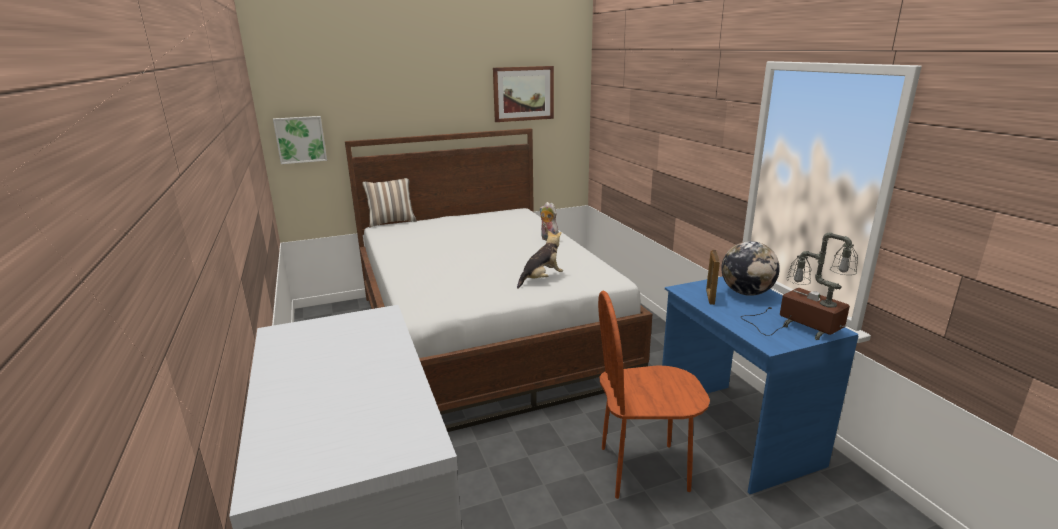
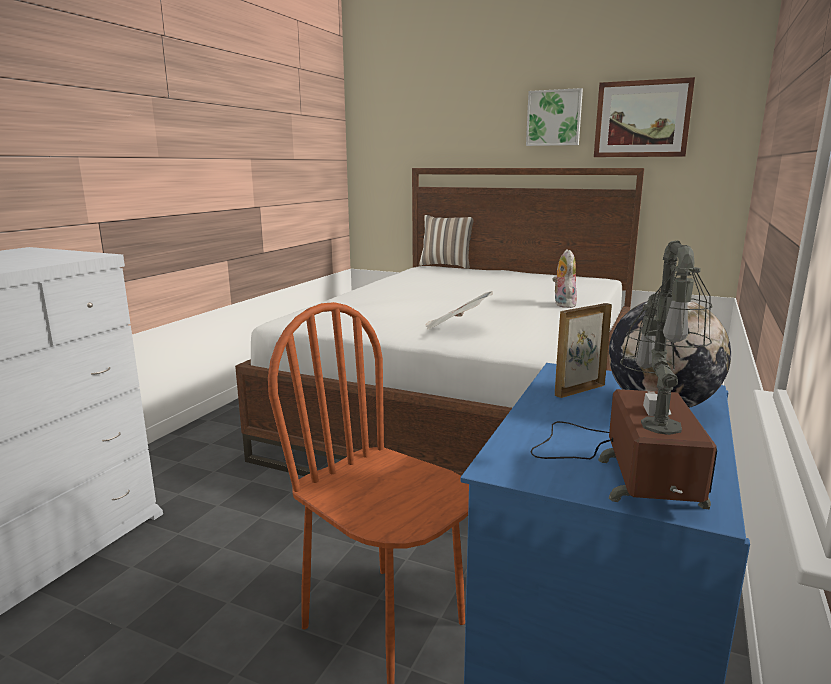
camera: 45 degrees right, 5 degrees down
picture [273,116,327,164] -> picture moved to [526,88,583,146]
plush toy [517,230,563,289] -> newspaper [426,291,493,330]

